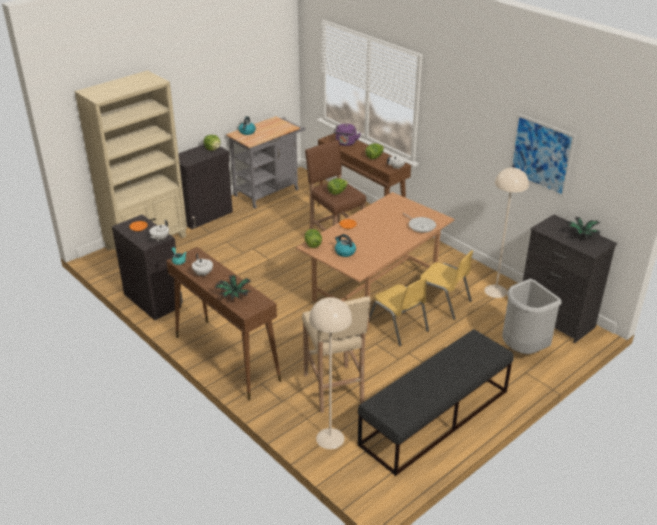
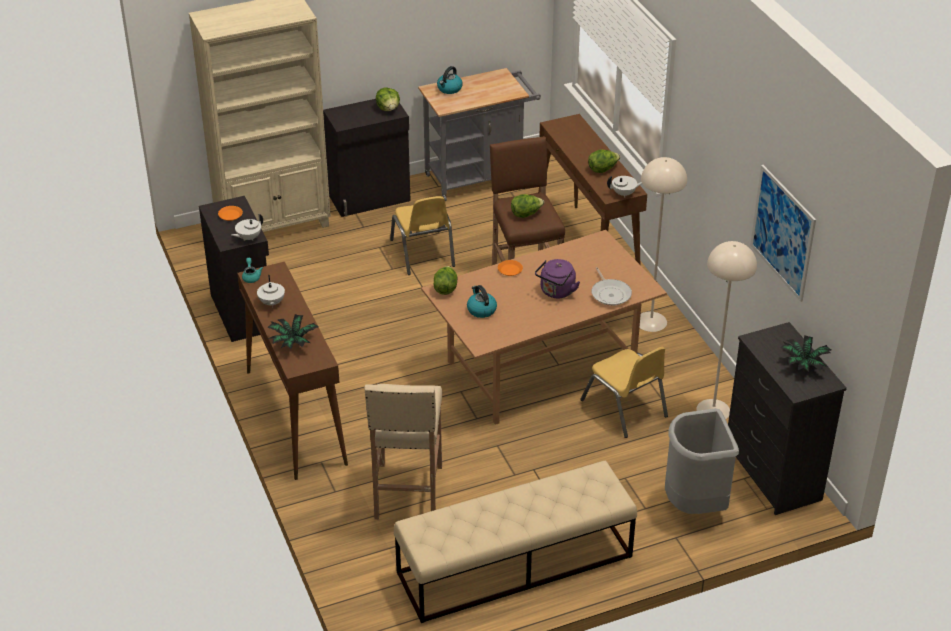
camera: 20 degrees right, 5 degrees up
beige floor lamp [309,297,352,449] -> beige floor lamp moved to [639,157,687,332]
purple kettle [334,124,361,146] -> purple kettle moved to [535,259,580,298]
black bench [358,329,514,476] -> beige bench [394,461,637,623]
yellow chair [369,278,429,346] -> yellow chair moved to [390,196,455,275]

